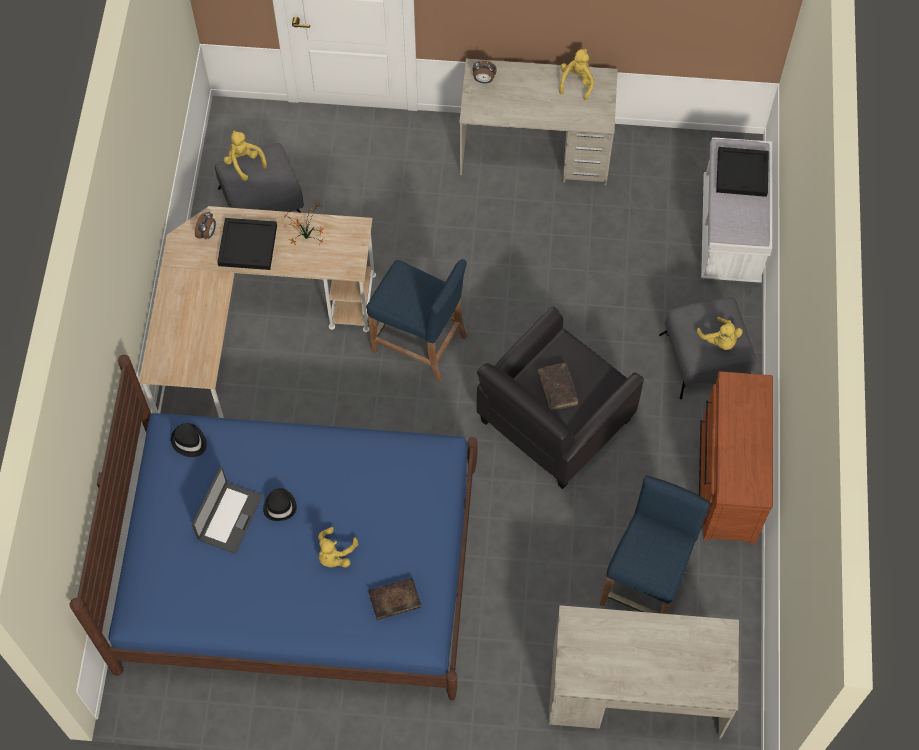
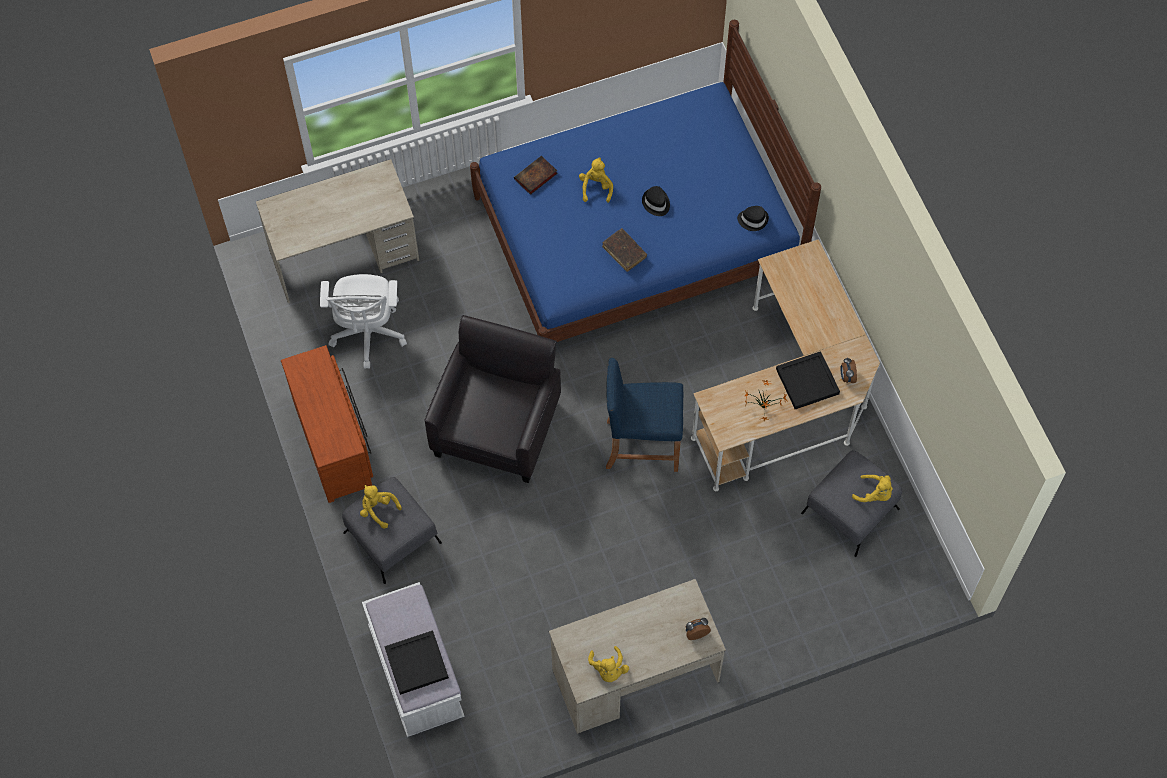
camera: 155 degrees right, 0 degrees up
laptop [192,466,263,554] -> none
brown book [537,363,578,410] -> brown book moved to [602,228,647,272]
blue stool [600,476,710,614] -> white office chair [320,274,407,369]

